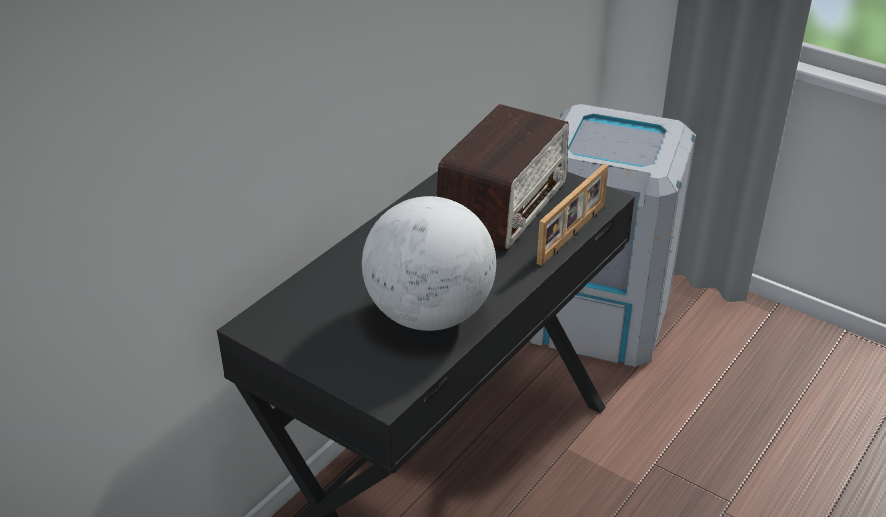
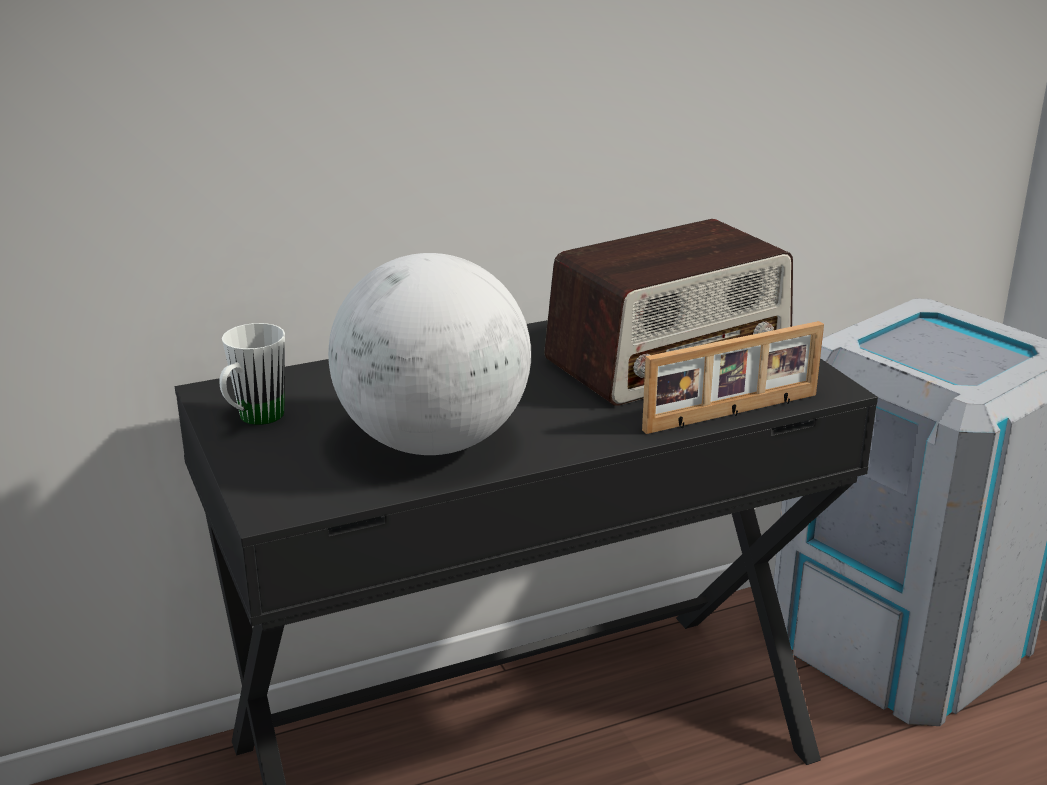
camera: 30 degrees right, 10 degrees down
none -> white mug [219,323,285,425]

